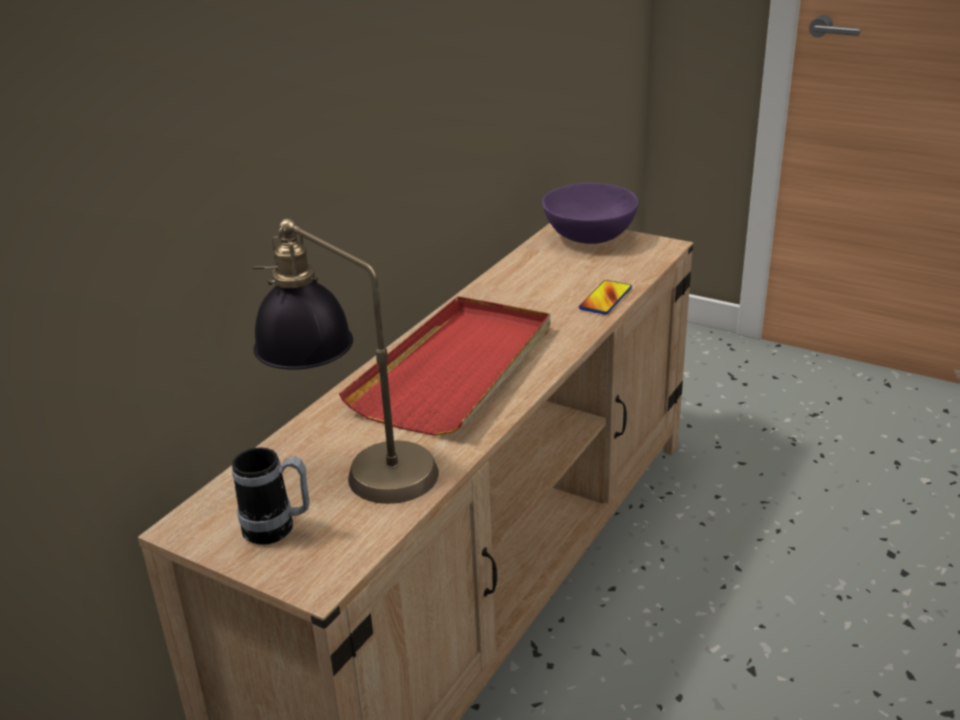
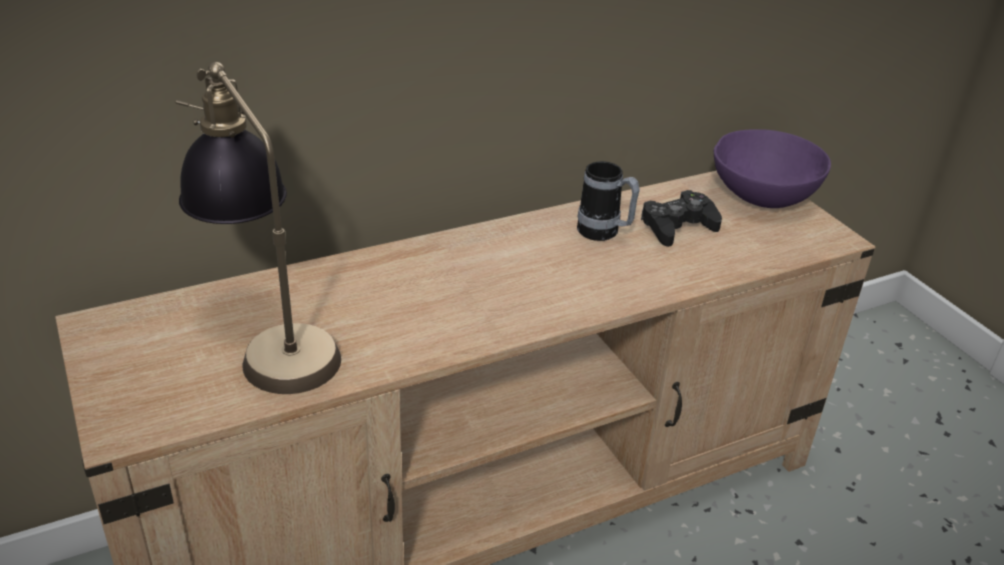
camera: 30 degrees right, 5 degrees up
mug [232,447,309,545] -> mug moved to [577,161,640,241]
red tray [339,296,550,436] -> none
phone [579,280,632,315] -> none
none -> black game controller [641,190,722,247]

